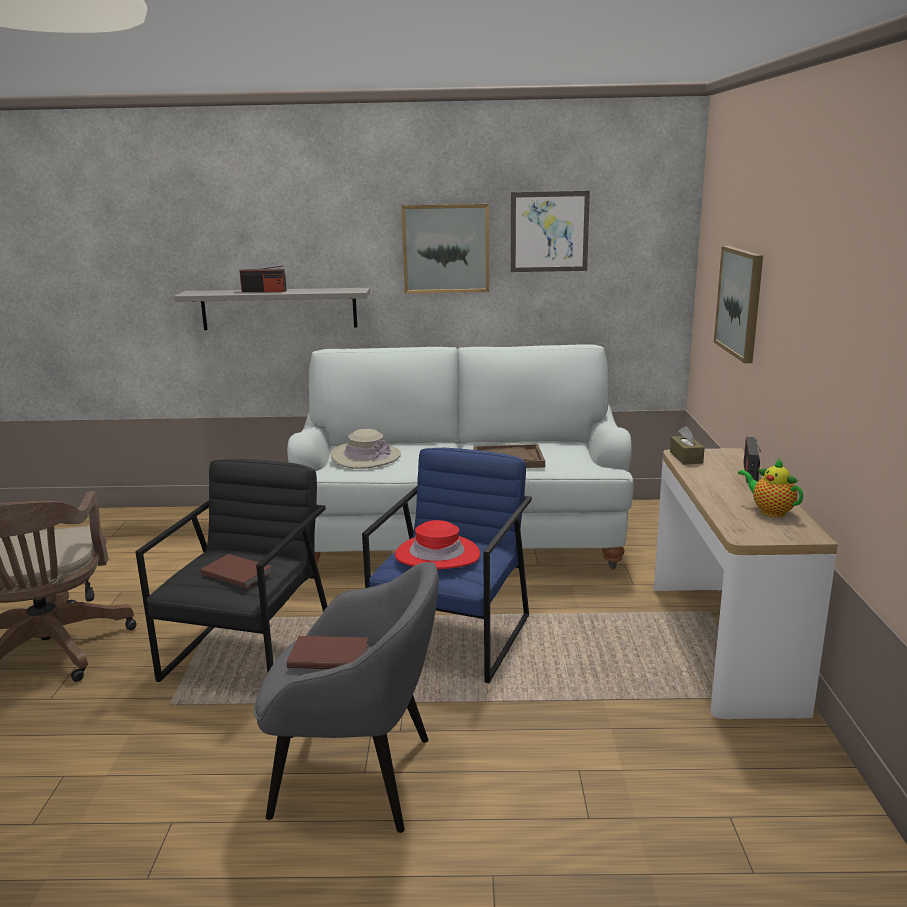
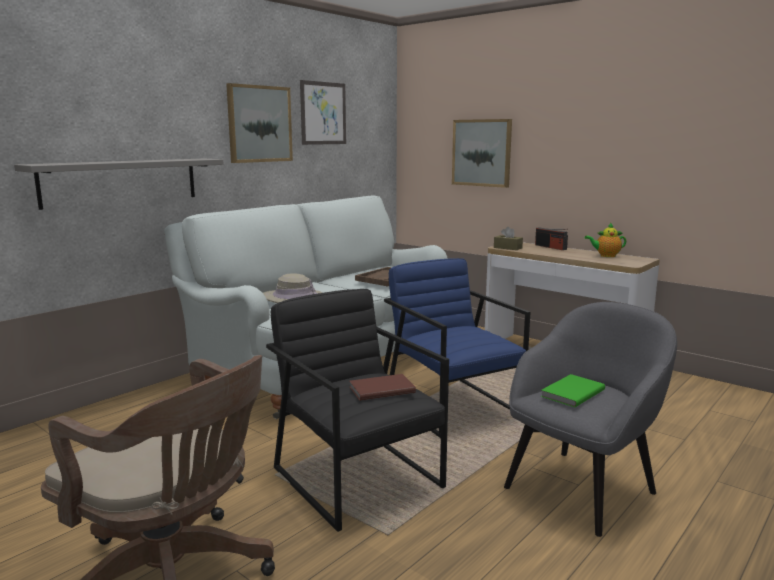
camera: 50 degrees left, 5 degrees down
radio [239,265,287,292] -> none
brown book [287,636,369,669] -> green book [541,374,605,407]
red hat [395,520,480,569] -> none

